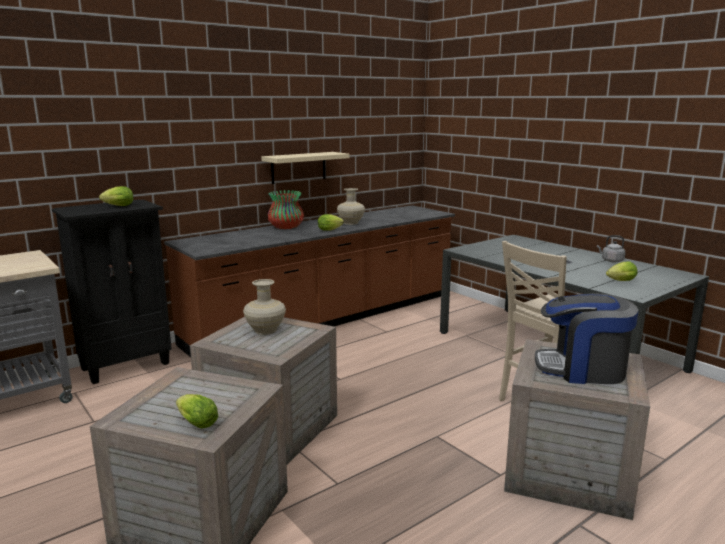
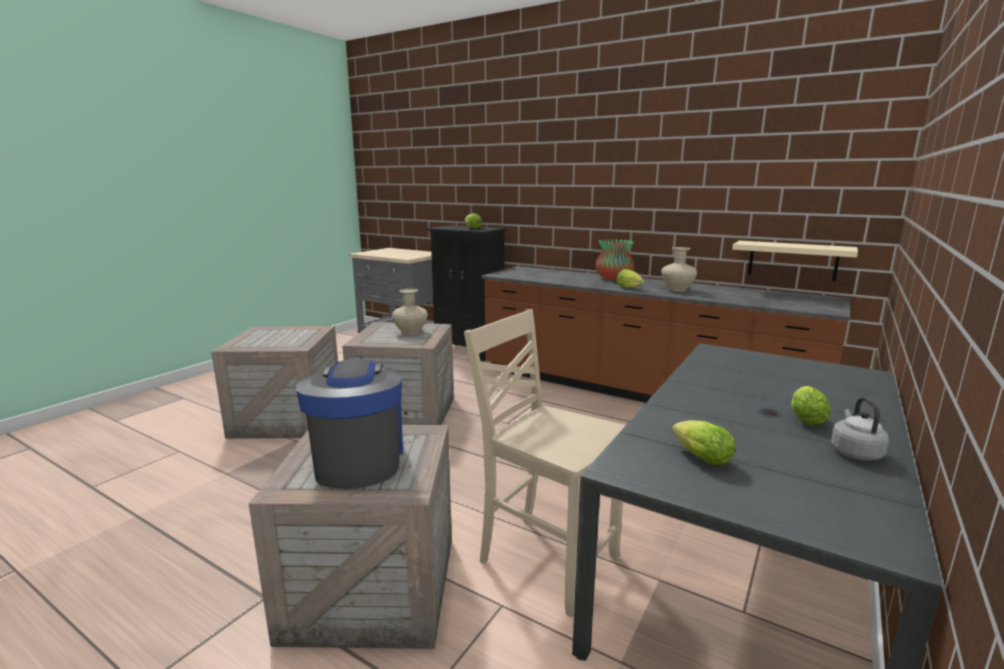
camera: 70 degrees right, 0 degrees up
lettuce [176,394,218,429] -> lettuce moved to [791,386,830,425]
beige shelf [261,152,350,184] -> beige shelf moved to [732,241,858,281]

